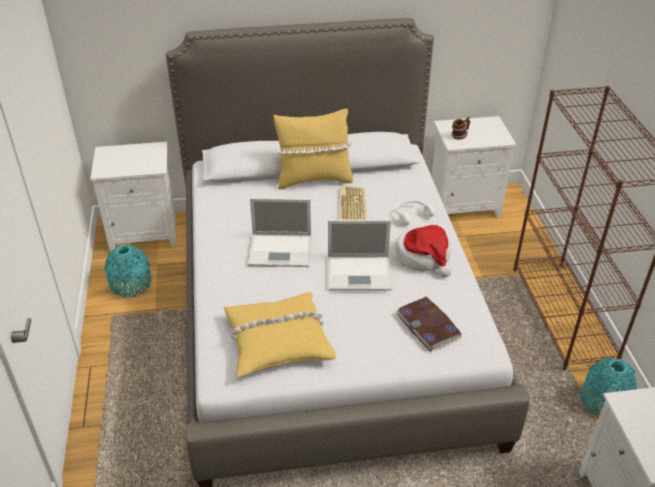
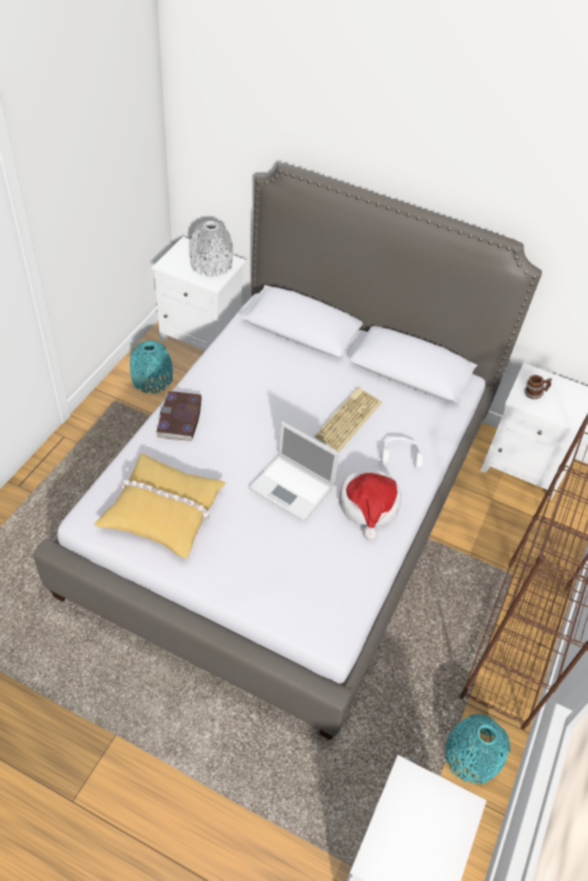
camera: 30 degrees right, 10 degrees up
laptop [248,198,311,267] -> none
yellow pillow [273,109,353,190] -> none
book [396,297,461,352] -> book moved to [156,391,202,441]
none -> grey vase [189,220,233,277]

